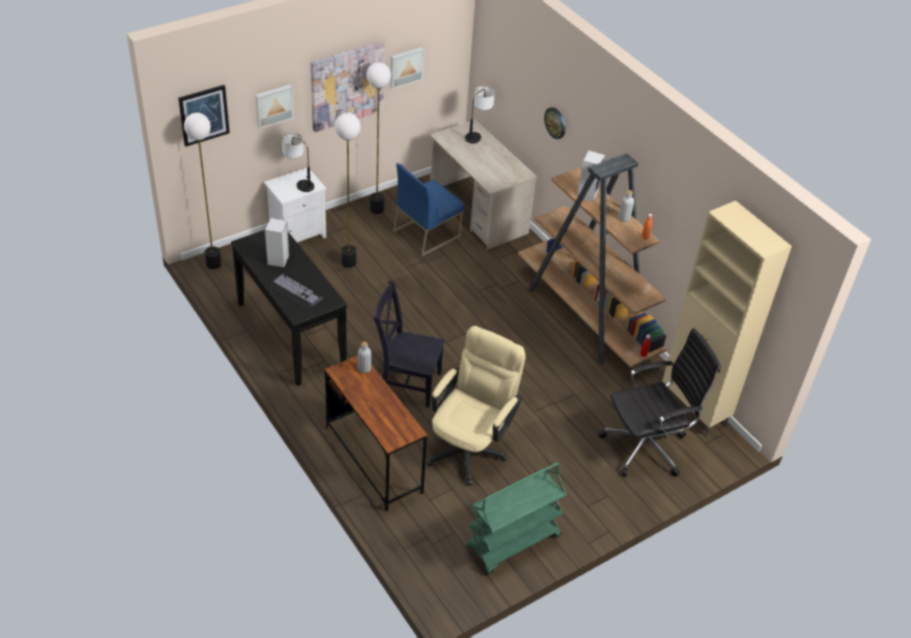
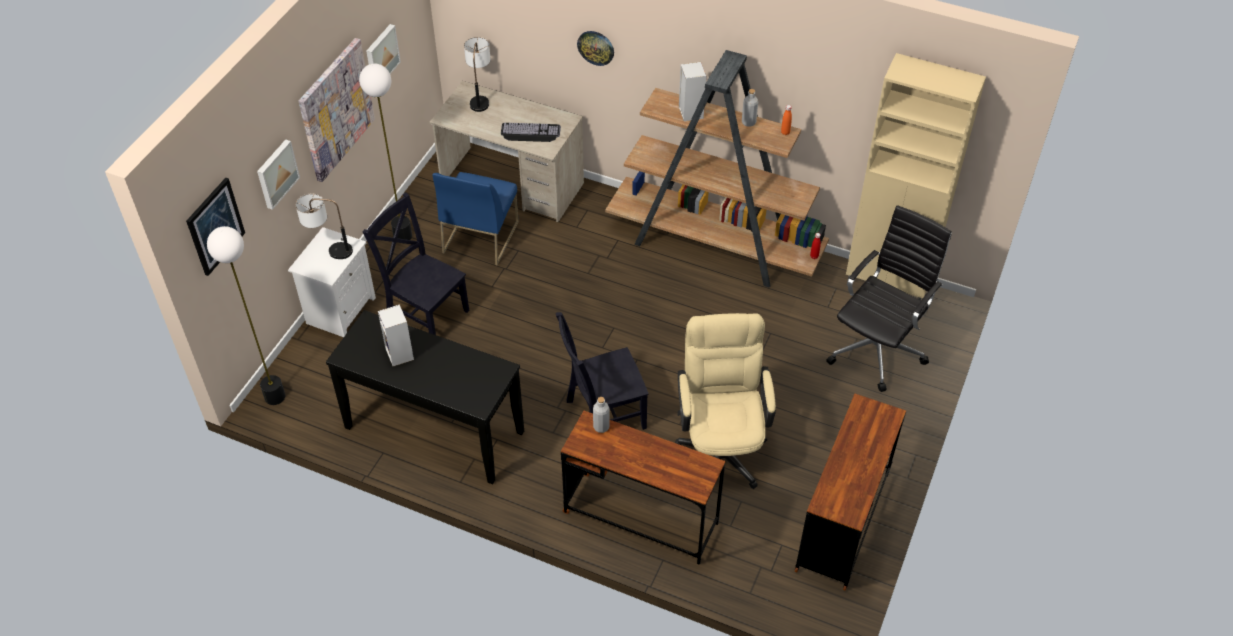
camera: 30 degrees left, 5 degrees up
keyboard [271,274,323,307] -> keyboard moved to [501,122,561,142]
floor lamp [335,113,361,268] -> black chair [363,193,470,335]
green cart [466,463,567,574] -> brown desk [795,394,906,591]

